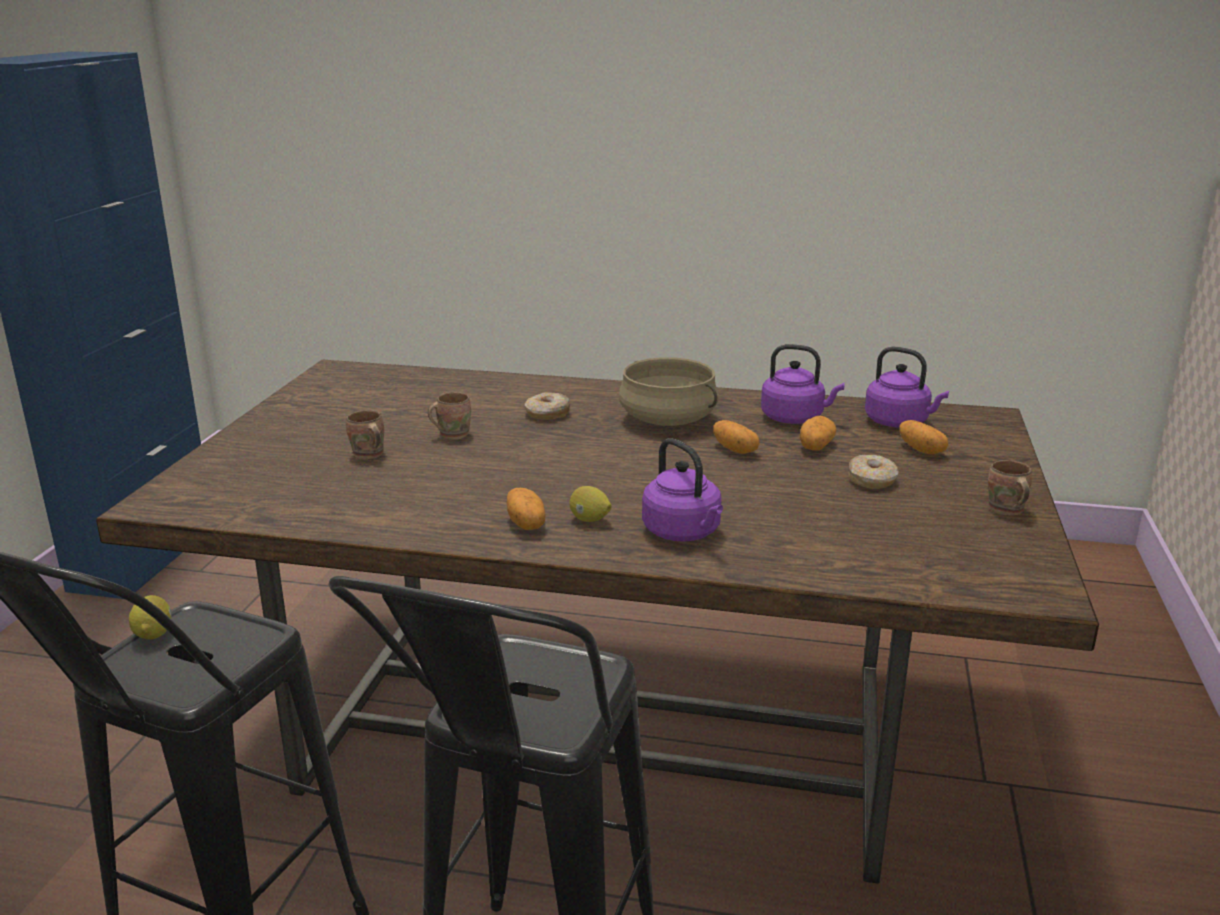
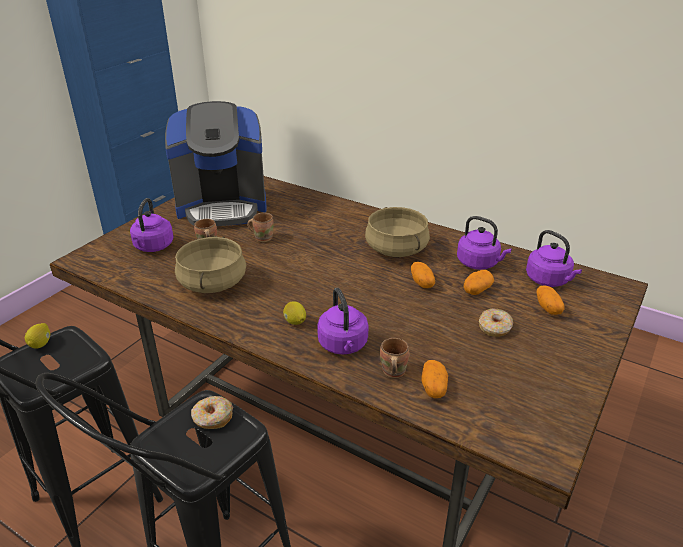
camera: 20 degrees right, 10 degrees up
potato [507,488,545,530] -> potato moved to [421,360,448,398]
donut [525,392,570,420] -> donut moved to [191,396,233,429]
brown mug [988,460,1032,515] -> brown mug moved to [380,338,410,378]
none -> purple kettle [130,198,174,252]
none -> coffee machine [165,101,266,226]
none -> beige cooking pot [175,236,246,293]

